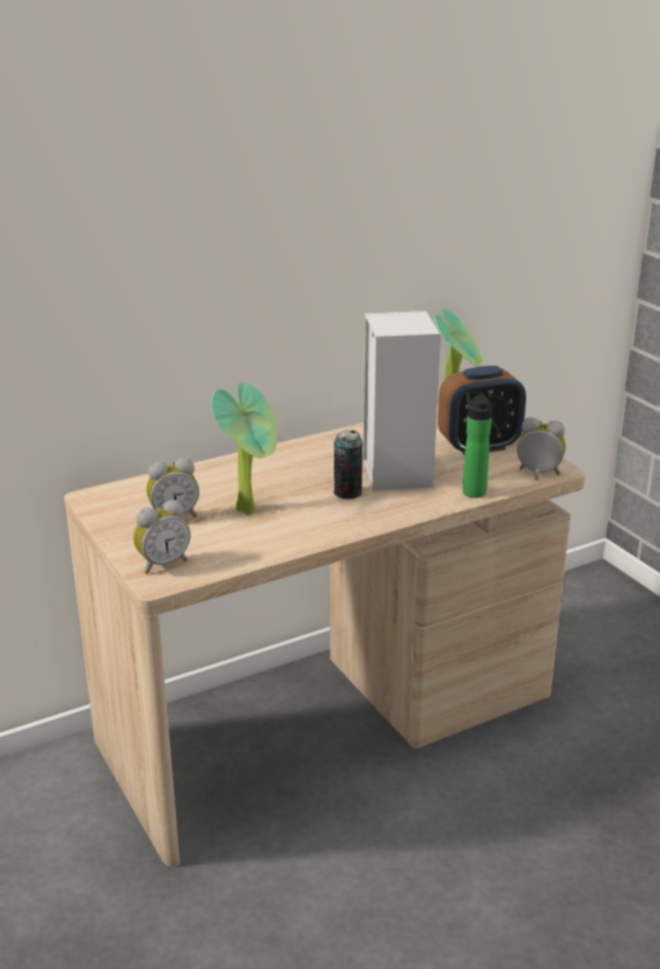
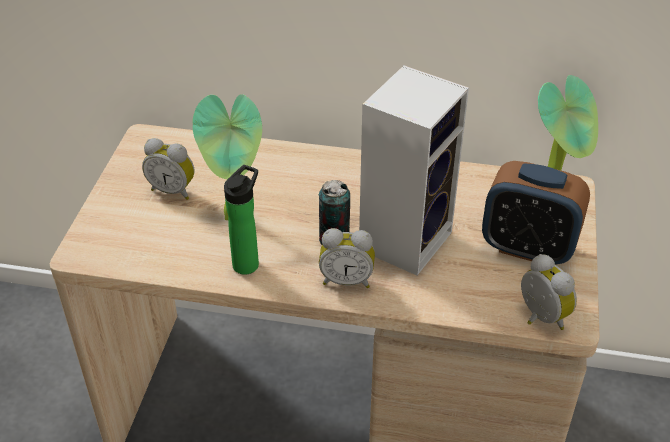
camera: 40 degrees right, 15 degrees up
alarm clock [133,500,190,574] -> alarm clock moved to [319,228,375,288]
bottle [463,392,493,498] -> bottle moved to [224,165,259,275]

